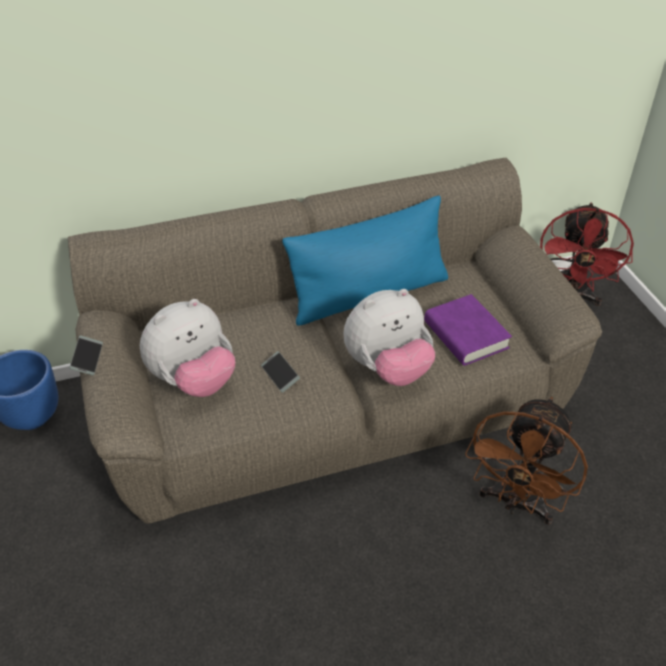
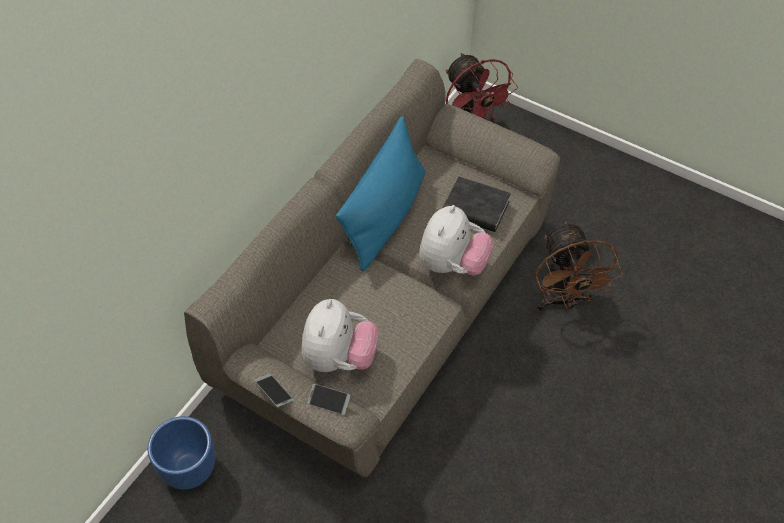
camera: 40 degrees left, 10 degrees up
phone [261,351,300,393] -> phone moved to [307,384,351,415]
purple book [424,294,512,366] -> black book [443,177,511,232]

